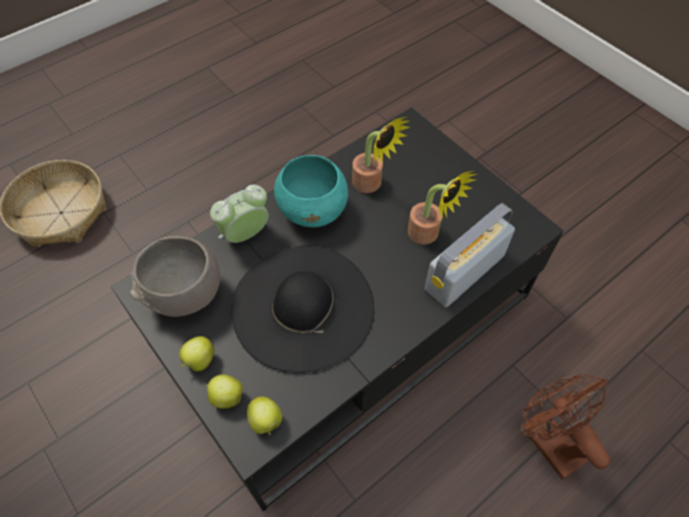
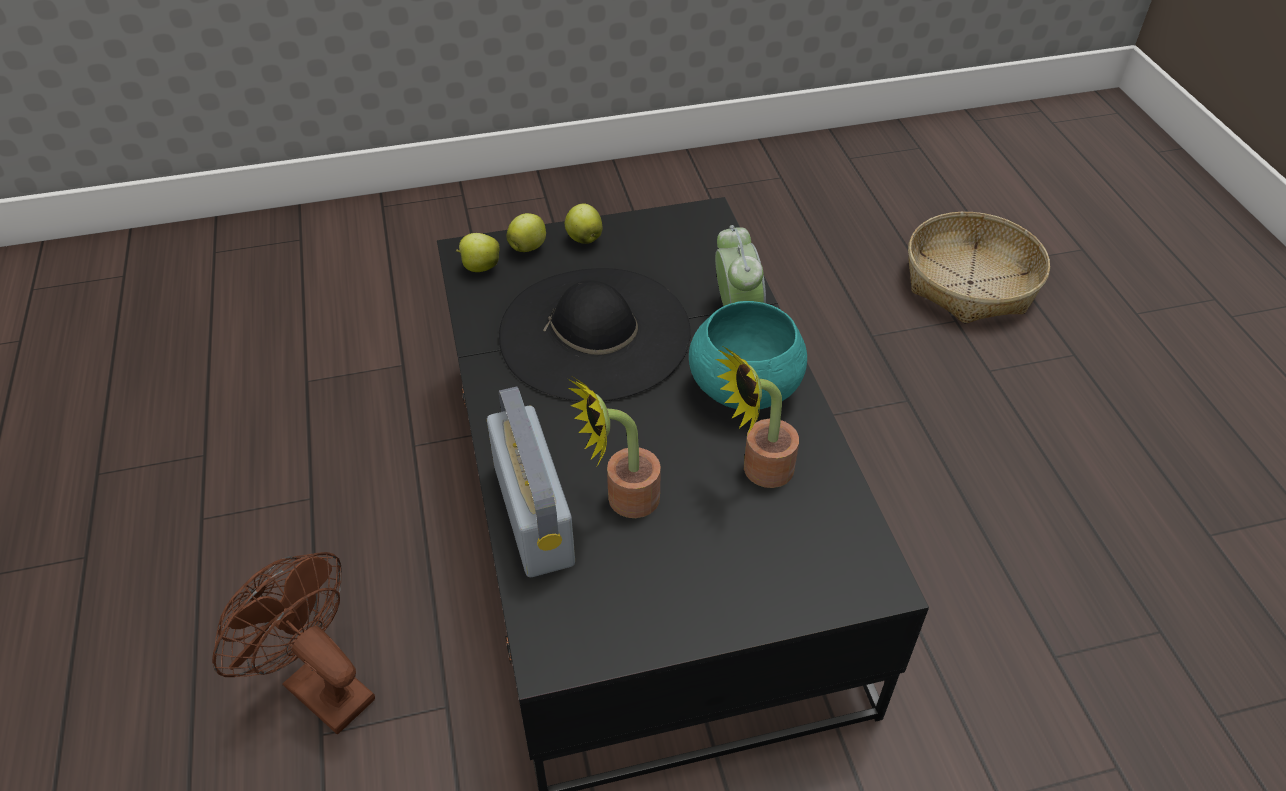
camera: 115 degrees right, 10 degrees down
grey bowl [130,236,220,317] -> none
brown fan [520,373,611,479] -> brown fan turned 135 degrees counterclockwise [212,552,375,734]

